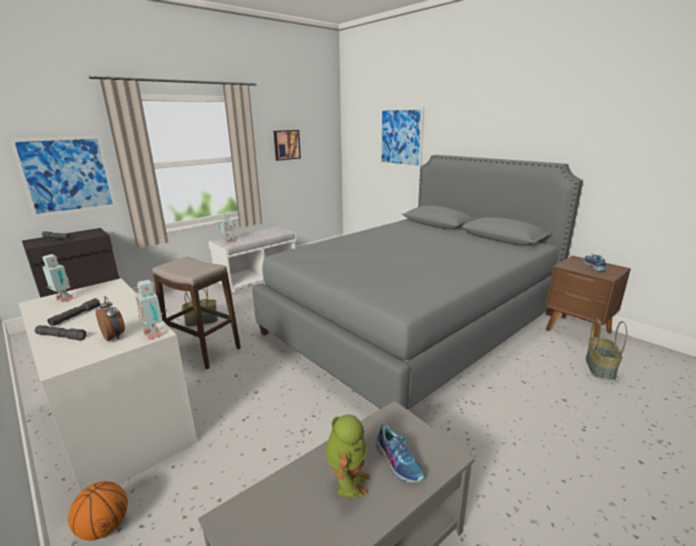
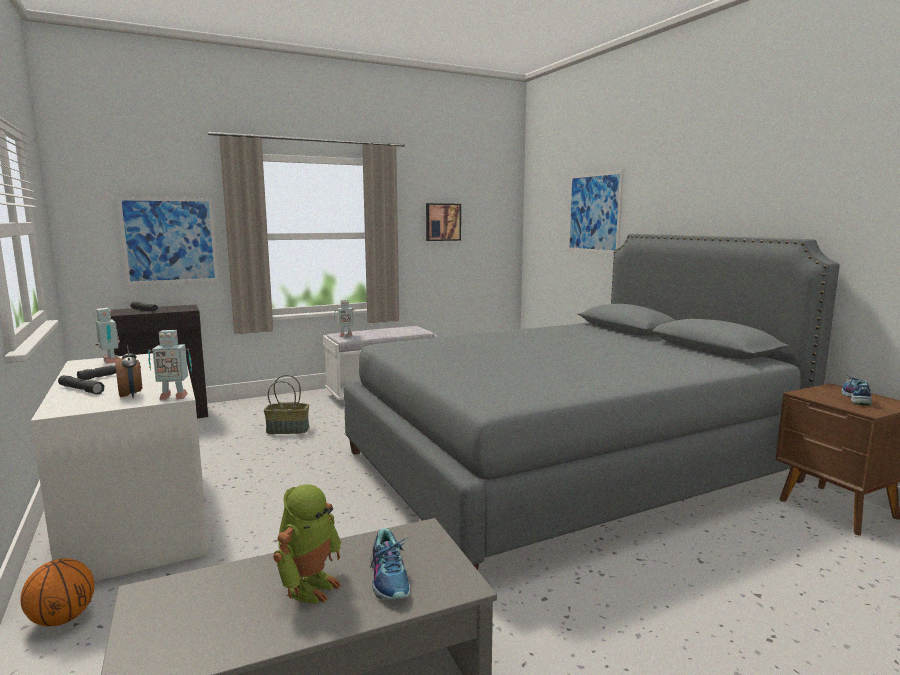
camera: 15 degrees right, 10 degrees down
toy robot [135,280,163,340] -> toy robot turned 75 degrees counterclockwise [148,330,192,400]
stool [152,257,241,370] -> none
basket [586,318,627,380] -> none

